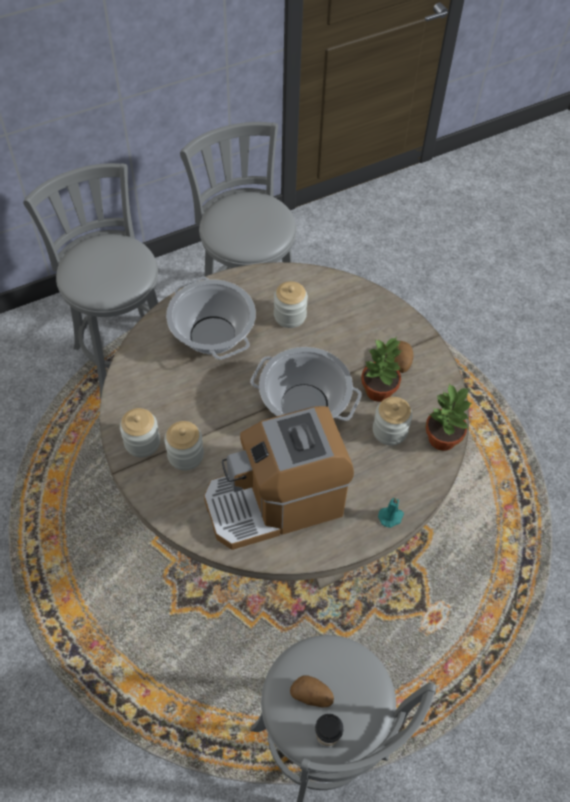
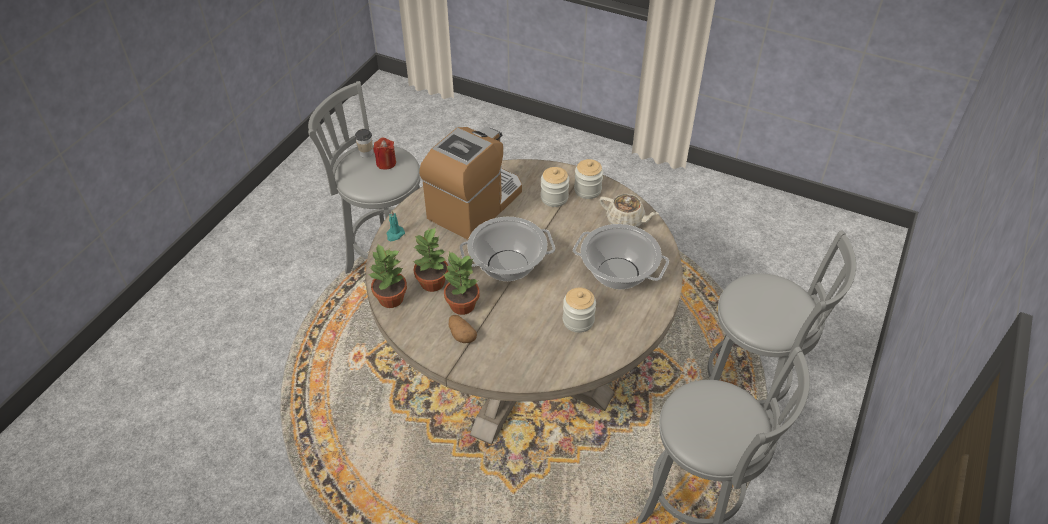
camera: 145 degrees right, 10 degrees down
potato [290,675,334,707] -> red candle [373,138,396,170]
jar [373,397,412,446] -> potted plant [412,227,449,292]
none -> beige teapot [599,194,659,227]

